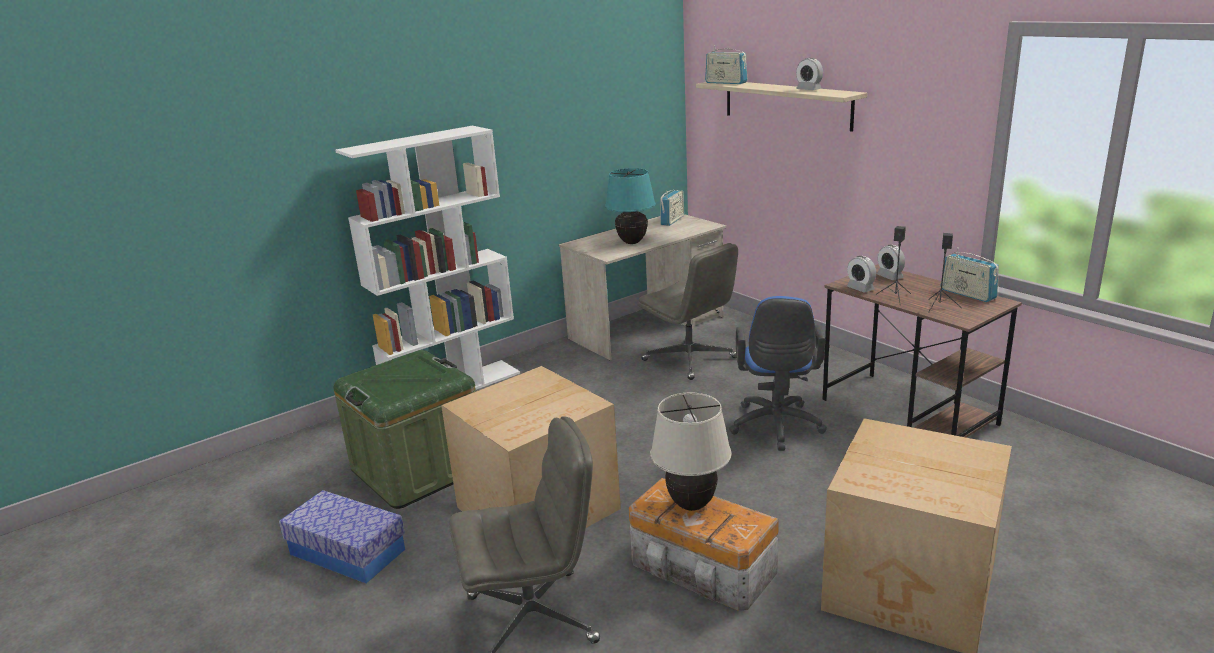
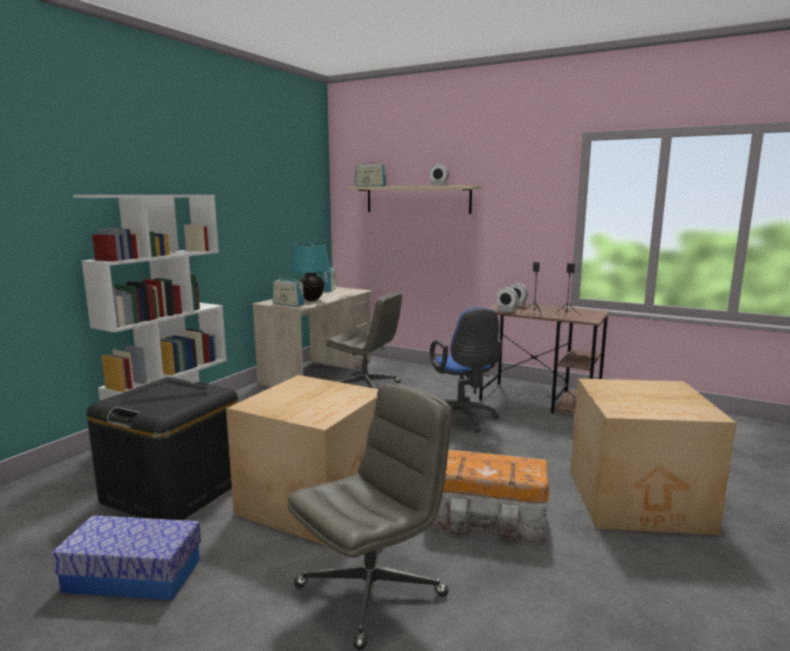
camera: 25 degrees left, 10 degrees down
green storage box [334,350,476,509] -> black storage box [87,377,238,520]
beige table lamp [650,392,731,511] -> none
radio [941,247,999,302] -> radio moved to [273,275,305,307]

